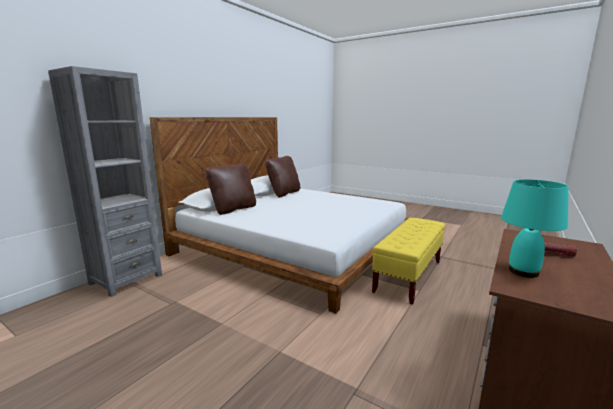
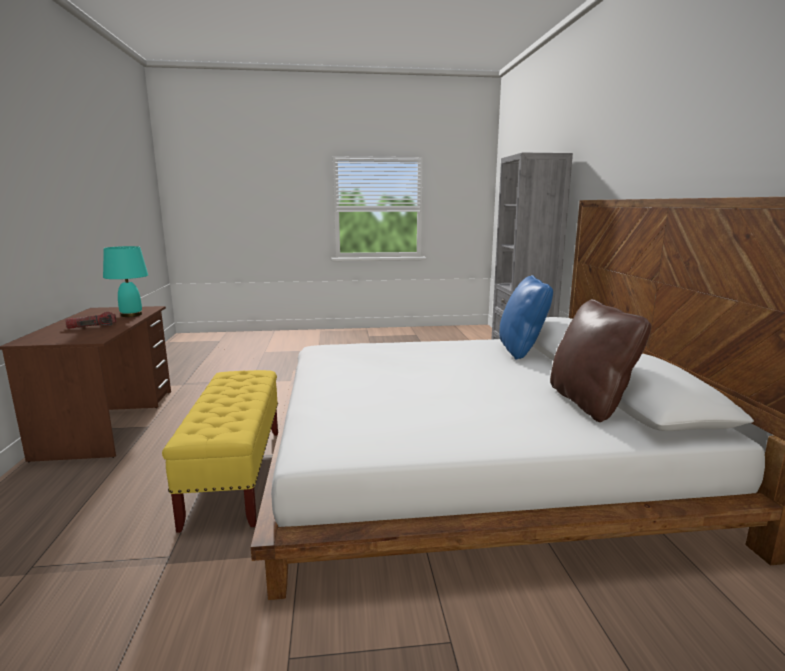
camera: 140 degrees right, 0 degrees up
brown pillow [206,163,256,215] -> blue pillow [500,275,553,360]

